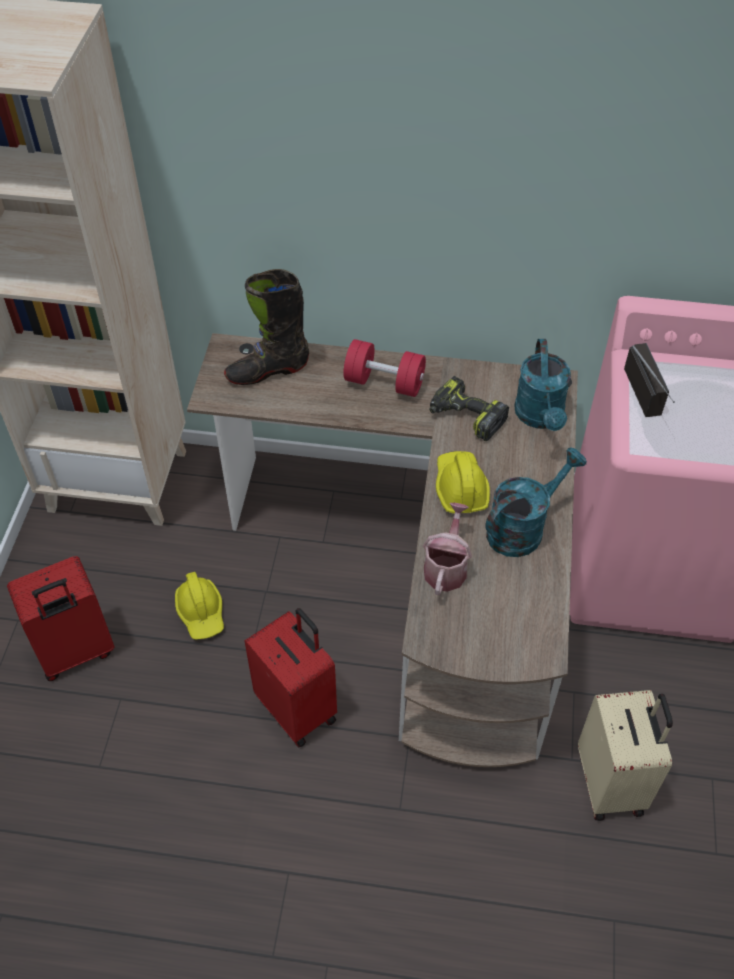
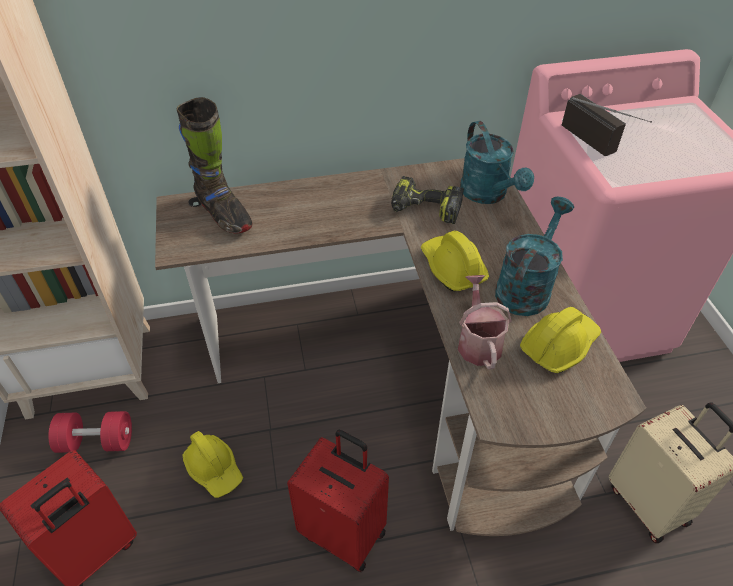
camera: 20 degrees left, 5 degrees down
black boot [224,269,309,385] -> black boot turned 90 degrees counterclockwise [177,97,253,234]
red dumbbell [343,339,426,397] -> red dumbbell moved to [48,411,132,453]
none -> yellow hard hat [520,307,601,373]

